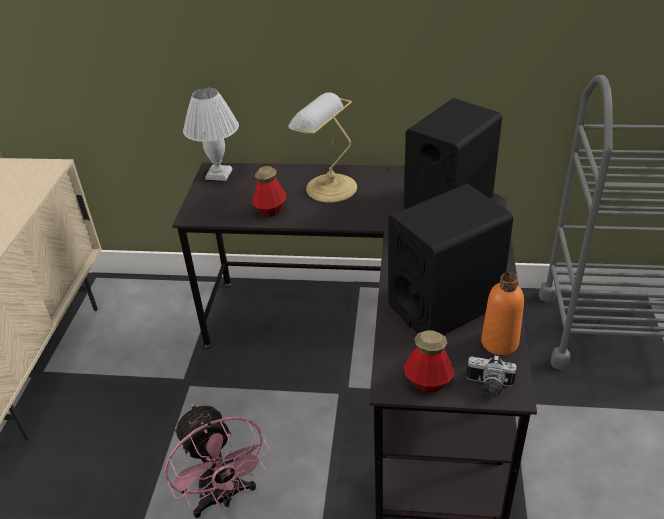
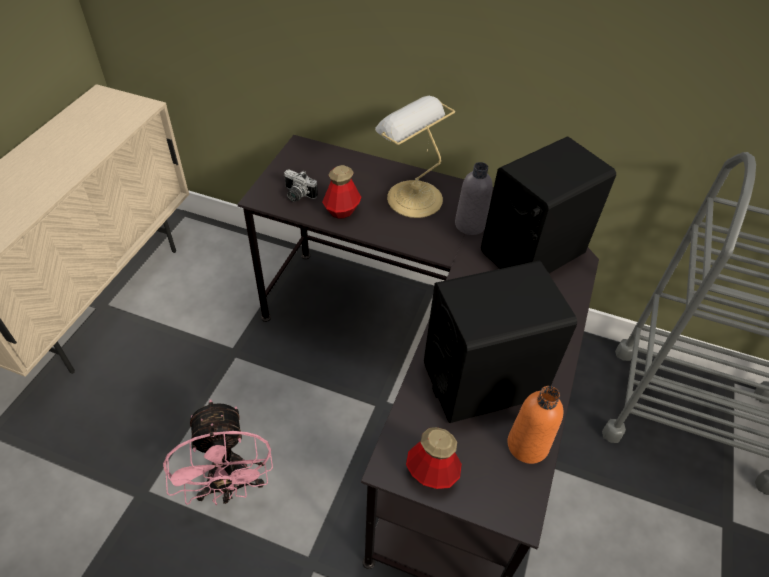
camera: 10 degrees right, 10 degrees up
white table lamp [183,88,239,181] -> none
camera [466,355,517,397] -> camera moved to [284,169,318,202]
none -> grey bottle [455,162,493,235]

